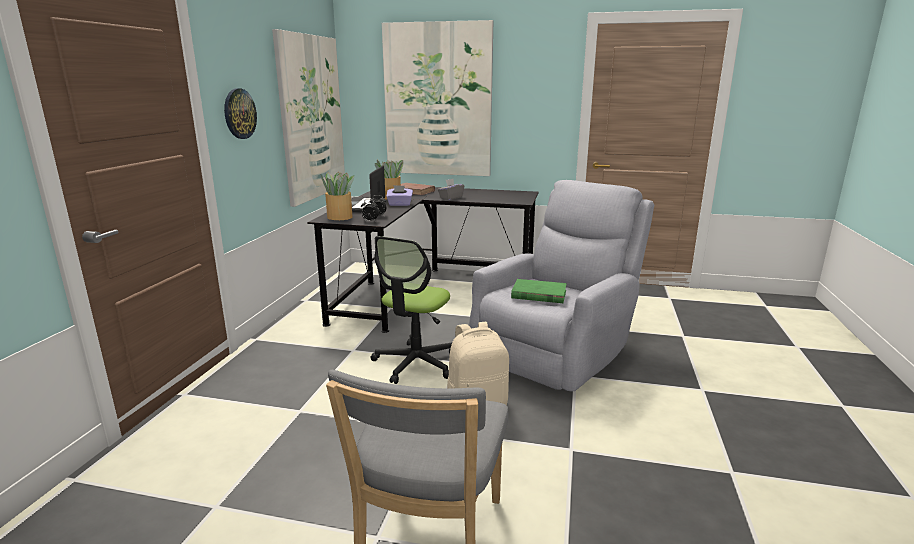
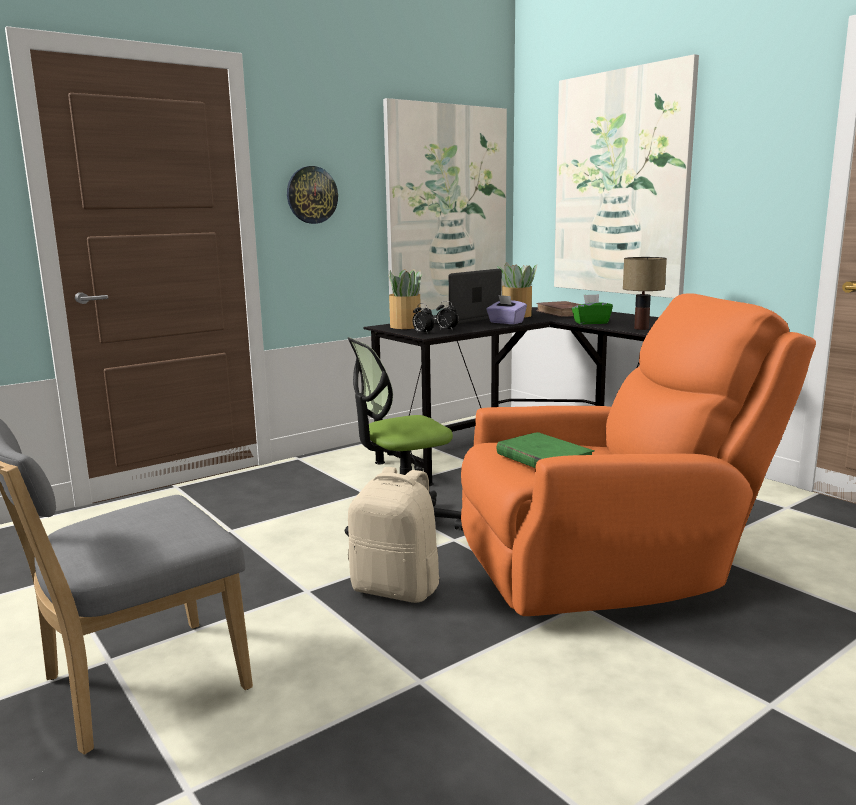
camera: 40 degrees right, 5 degrees down
grey tissue box [438,179,464,200] -> green tissue box [572,294,613,324]
grey armchair [469,180,654,391] -> orange armchair [461,294,816,616]
none -> table lamp [623,257,667,330]

